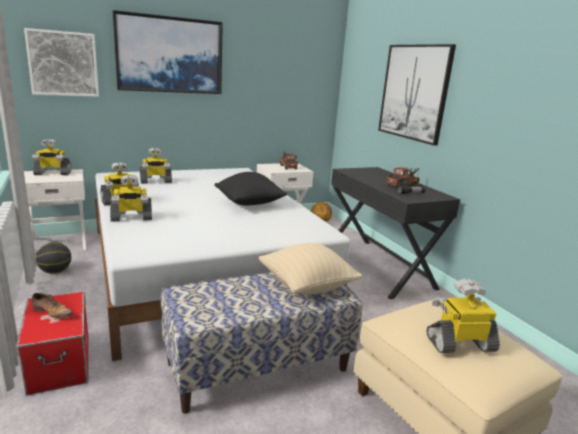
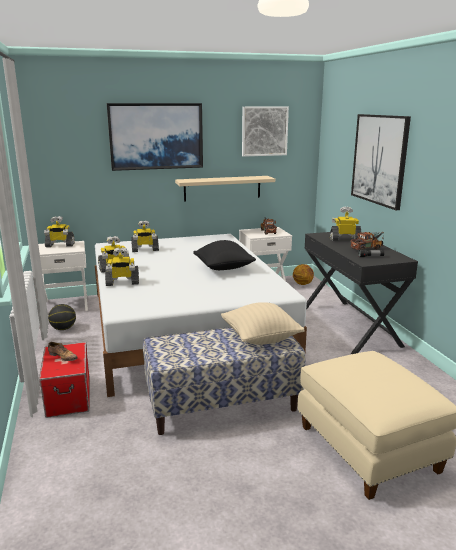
camera: 10 degrees right, 0 degrees up
picture [24,28,99,97] -> picture moved to [242,107,289,157]
toy robot [426,279,500,353] -> toy robot moved to [330,207,361,241]
none -> beige shelf [175,176,275,202]

